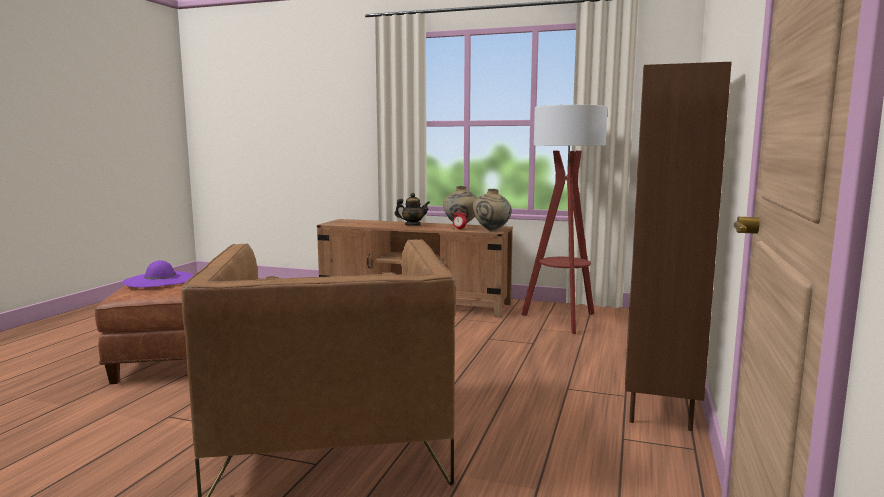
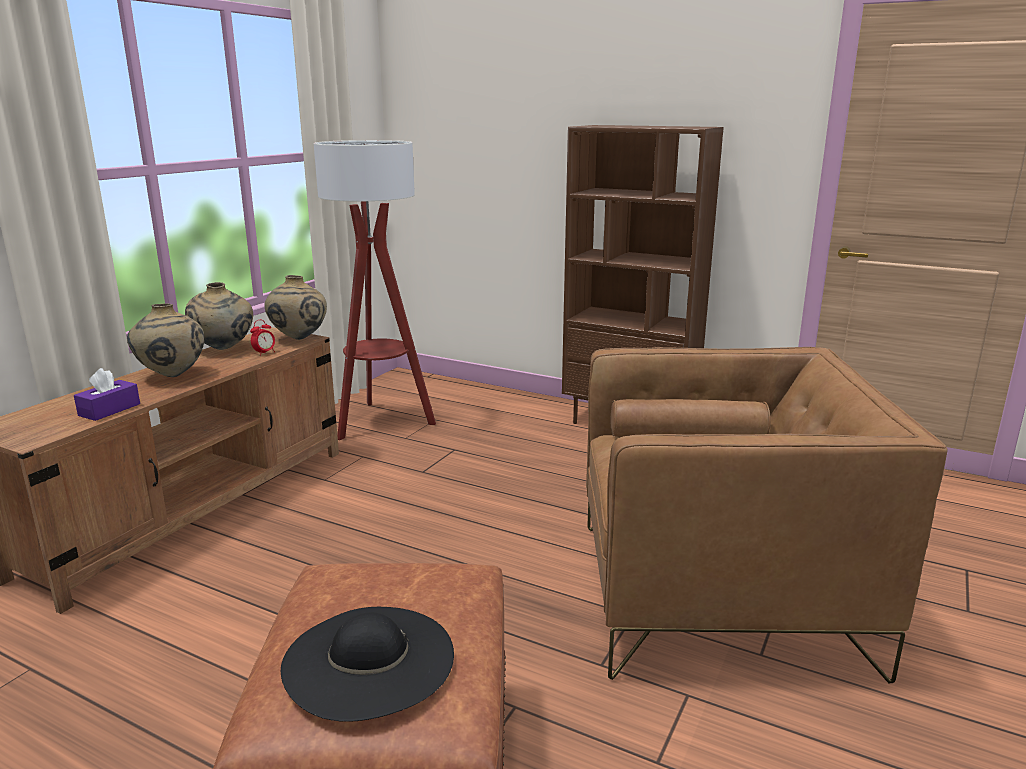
camera: 80 degrees left, 10 degrees up
purple hat [122,260,195,288] -> black hat [281,607,454,722]
teapot [395,193,430,225] -> beige vase [127,303,204,377]
none -> purple tissue box [74,368,140,421]

